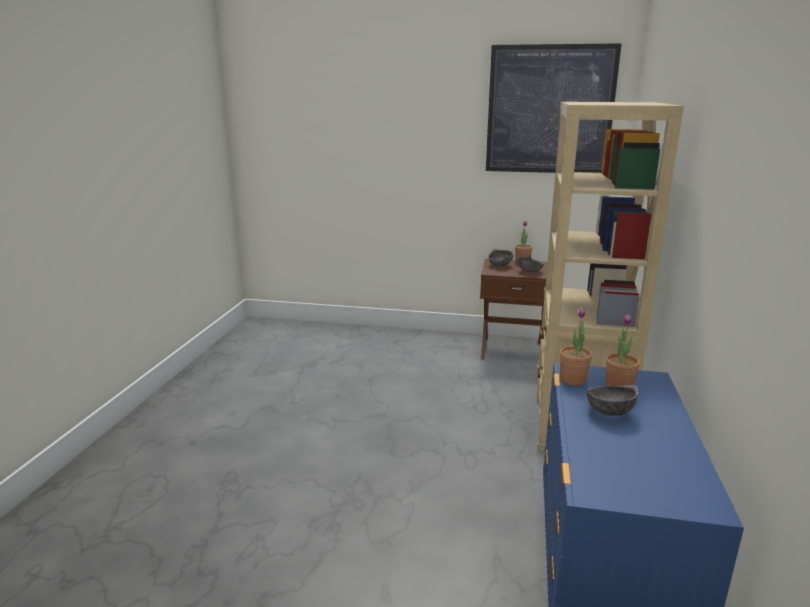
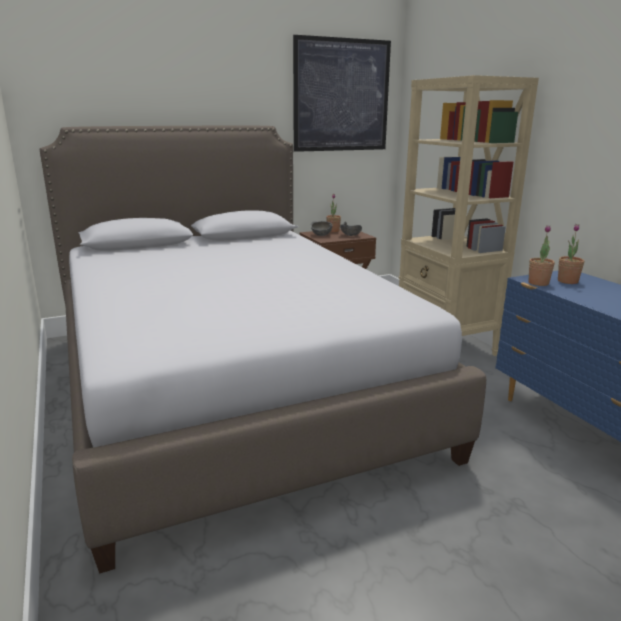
camera: 35 degrees left, 0 degrees up
grey bowl [585,385,639,416] -> none
none -> bed [40,125,486,574]

